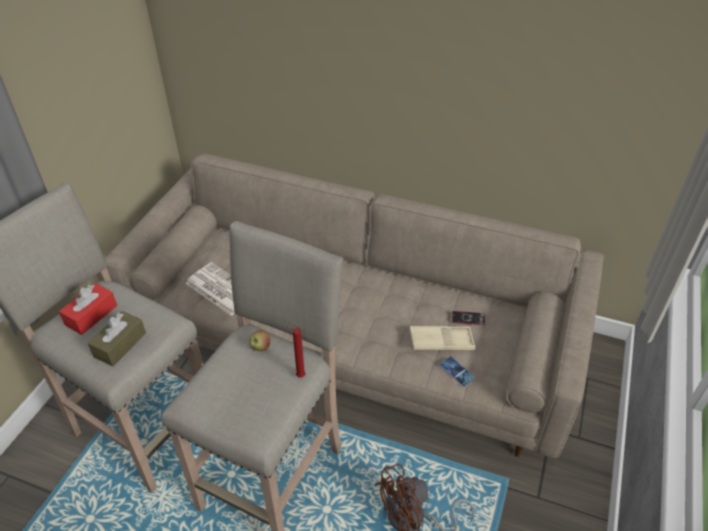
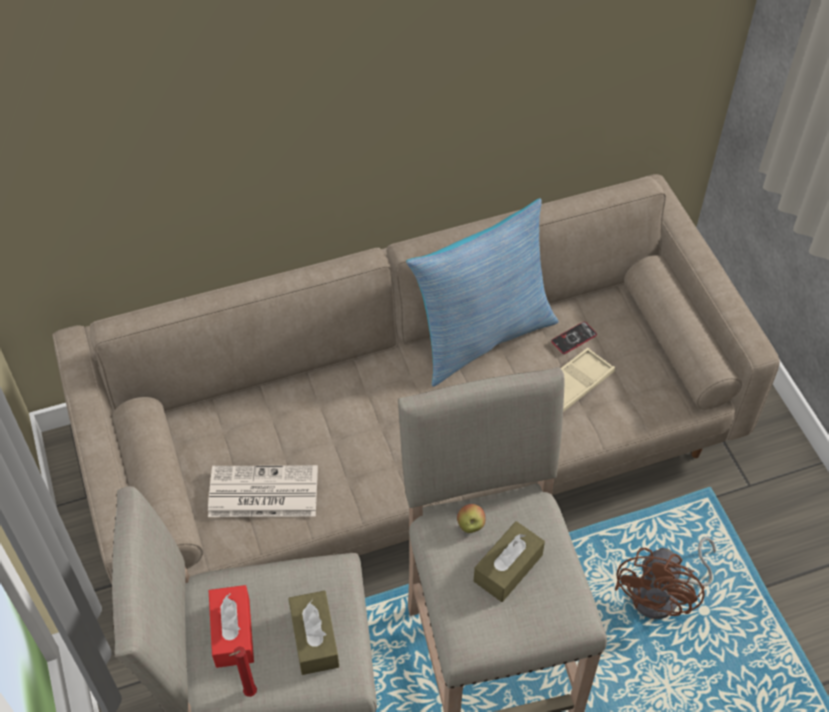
camera: 40 degrees left, 10 degrees up
red candle [288,326,306,378] -> red candle moved to [229,647,257,697]
phone [440,356,475,387] -> none
none -> pillow [406,198,559,387]
none -> brown tissue box [474,521,545,602]

